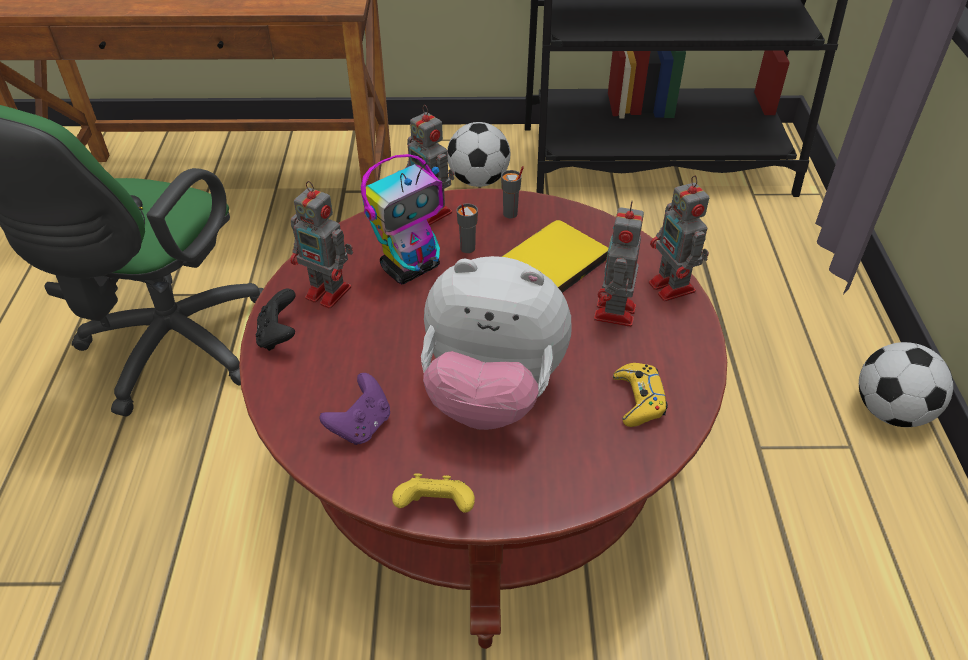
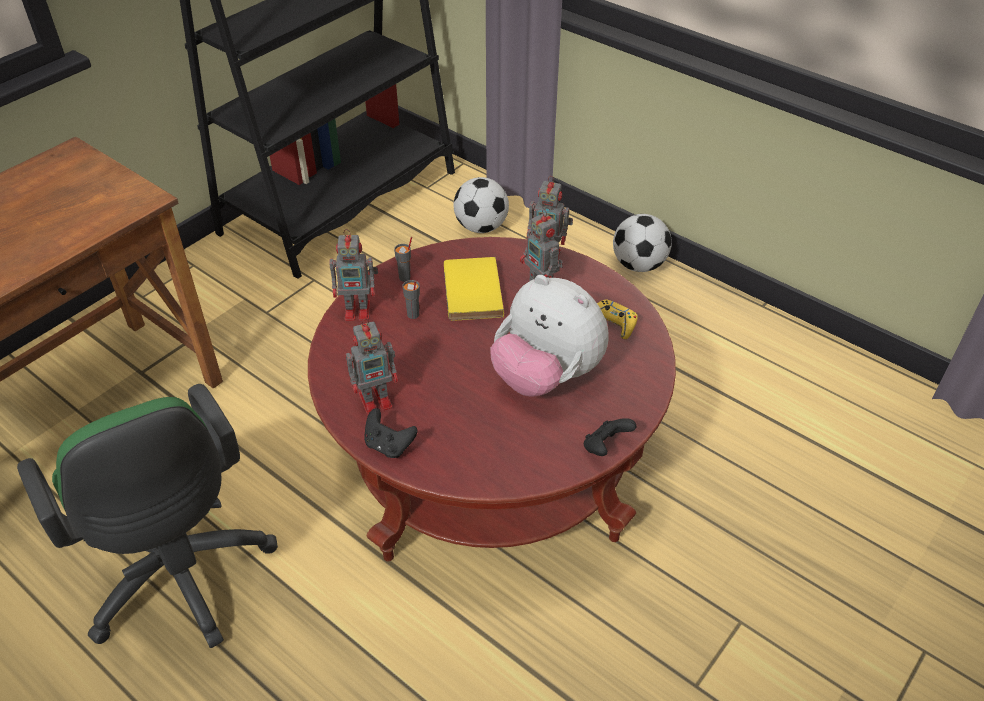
camera: 50 degrees left, 0 degrees up
purple game controller [319,373,390,445] -> none
toy robot [361,154,443,284] -> none
yellow game controller [392,473,475,513] -> black game controller [584,418,636,456]
plush toy [421,256,571,430] -> plush toy turned 75 degrees clockwise [491,275,609,397]
football [447,122,510,187] -> football moved to [454,177,509,233]

